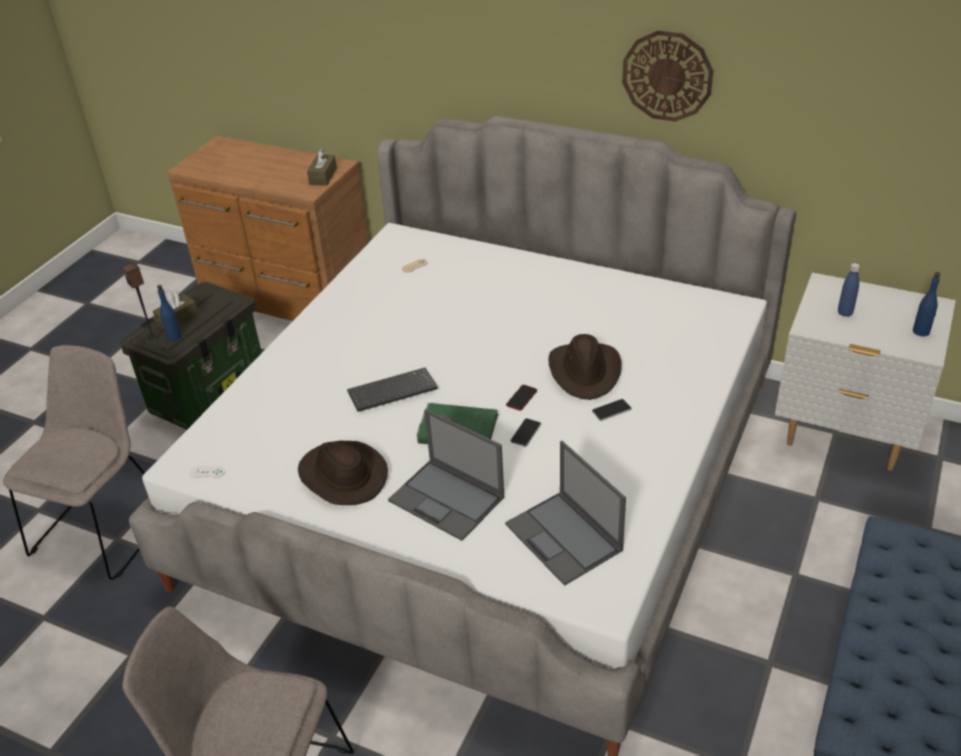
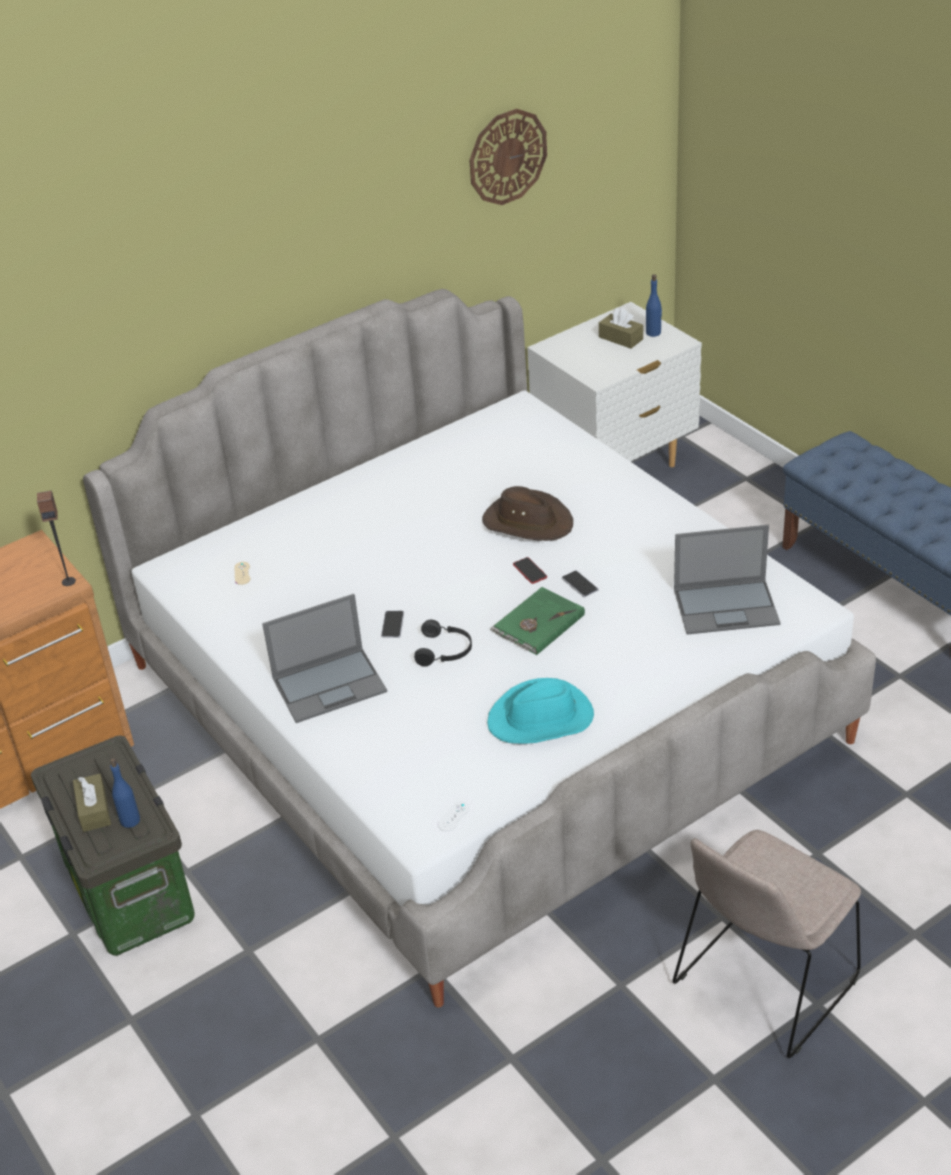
camera: 60 degrees left, 0 degrees up
beige chair [3,345,145,580] -> none
speaker [123,263,158,340] -> speaker moved to [37,491,76,586]
brown hat [298,441,388,505] -> turquoise hat [487,678,594,744]
brown tissue box [307,148,337,186] -> brown tissue box moved to [599,308,643,349]
keyboard [347,368,438,412] -> black headphones [414,620,472,666]
laptop [388,409,504,541] -> laptop moved to [262,594,387,723]
phone [592,399,631,421] -> phone moved to [381,611,404,638]
wall clock [622,30,713,122] -> wall clock moved to [469,109,547,205]
blue bottle [838,263,860,317] -> none

